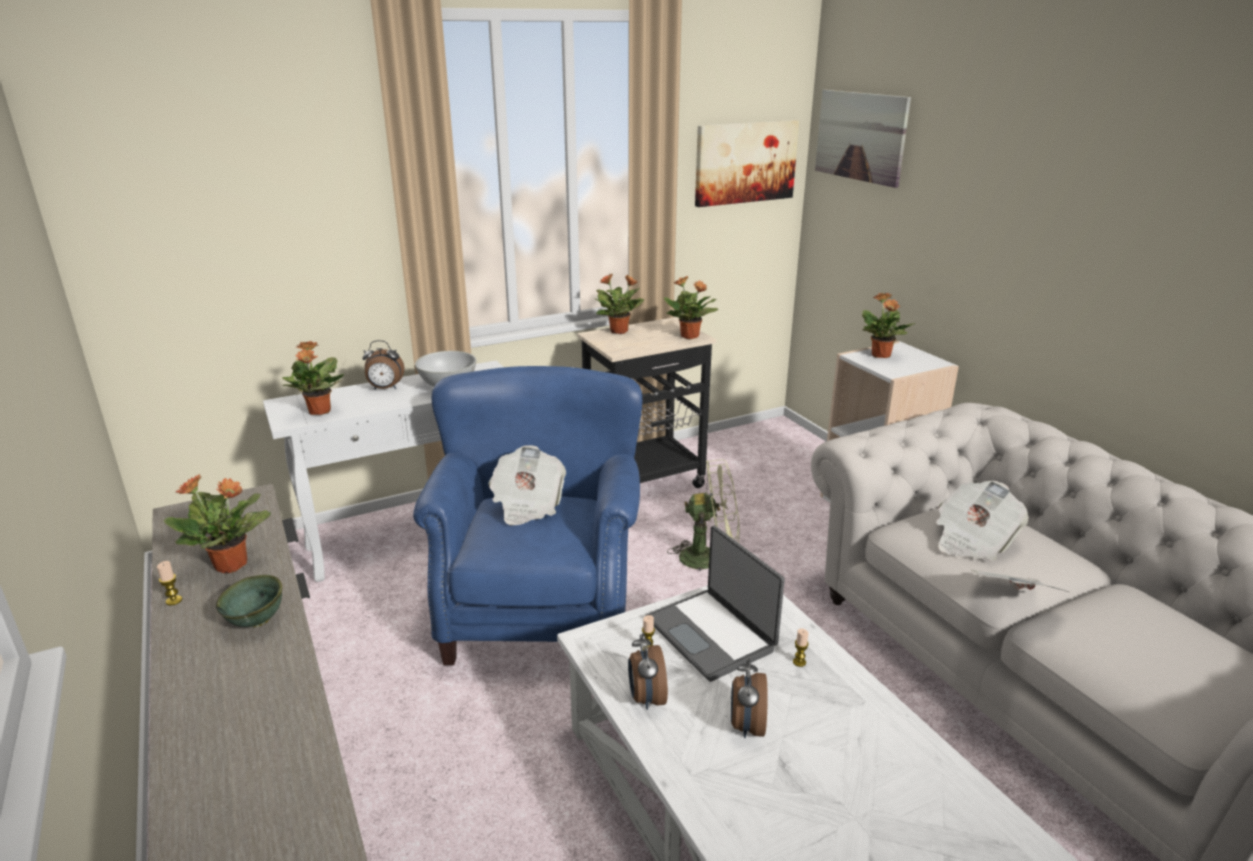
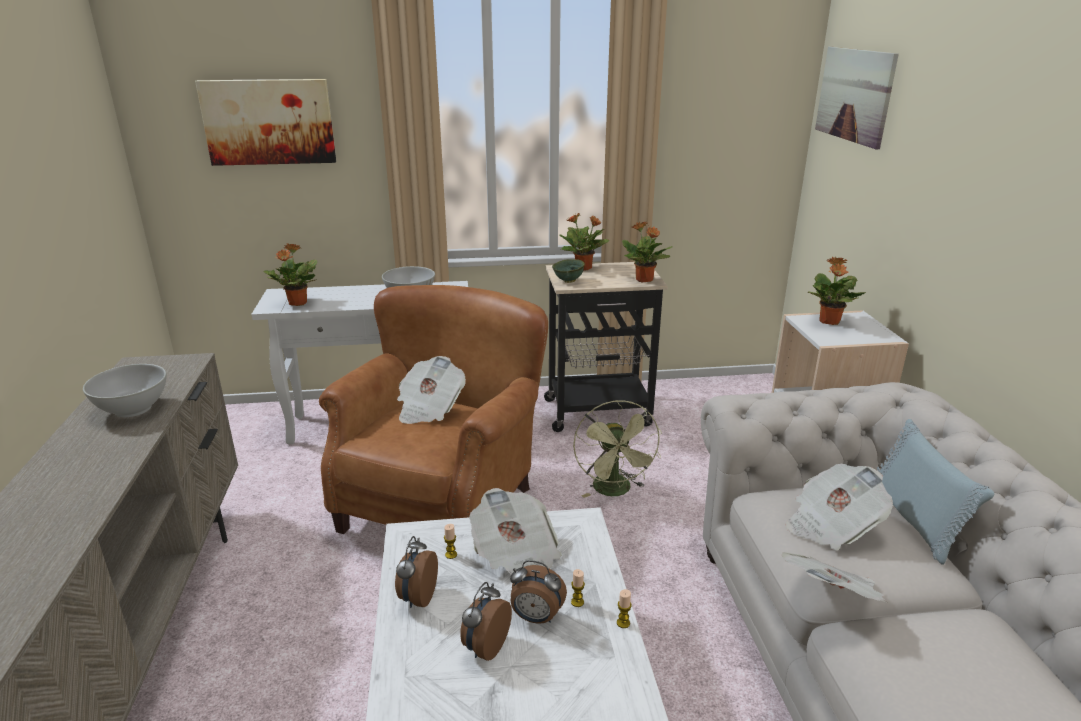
camera: 20 degrees right, 0 degrees up
candle [157,561,182,606] -> candle moved to [617,589,632,628]
potted plant [163,474,271,573] -> white bowl [83,364,167,417]
green bowl [216,575,282,627] -> green bowl moved to [552,259,585,283]
alarm clock [362,340,404,389] -> alarm clock moved to [510,560,567,624]
blue armchair [413,366,642,665] -> brown armchair [319,285,548,534]
laptop [646,526,785,682] -> newspaper [469,488,562,575]
green fan [667,459,740,571] -> green fan turned 60 degrees clockwise [573,400,662,498]
picture [695,120,799,207] -> picture moved to [195,79,336,166]
none -> blue pillow [877,419,994,565]

